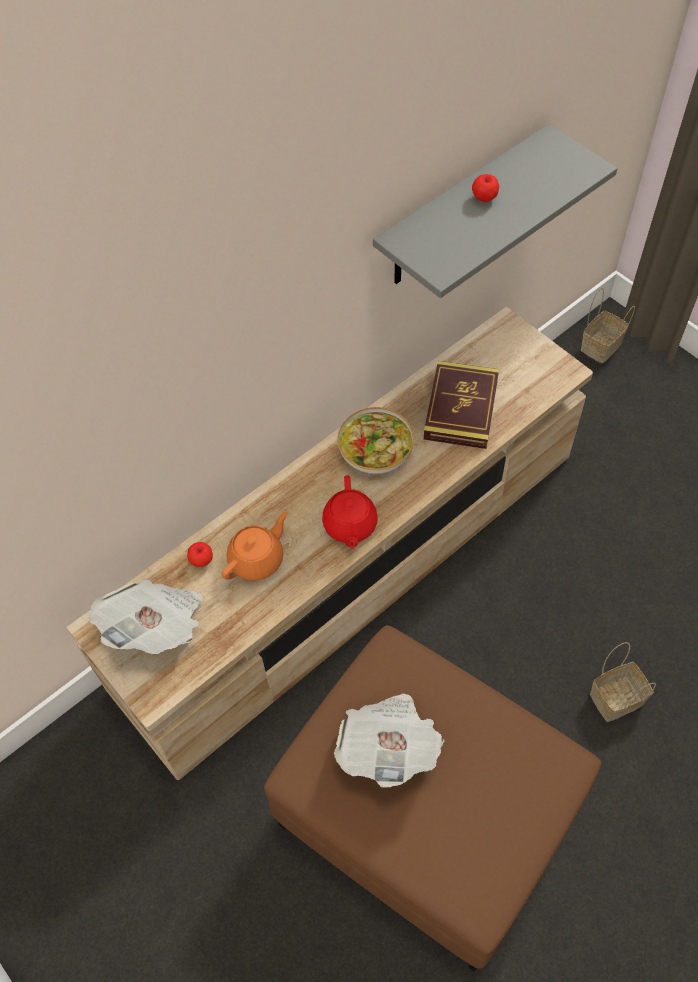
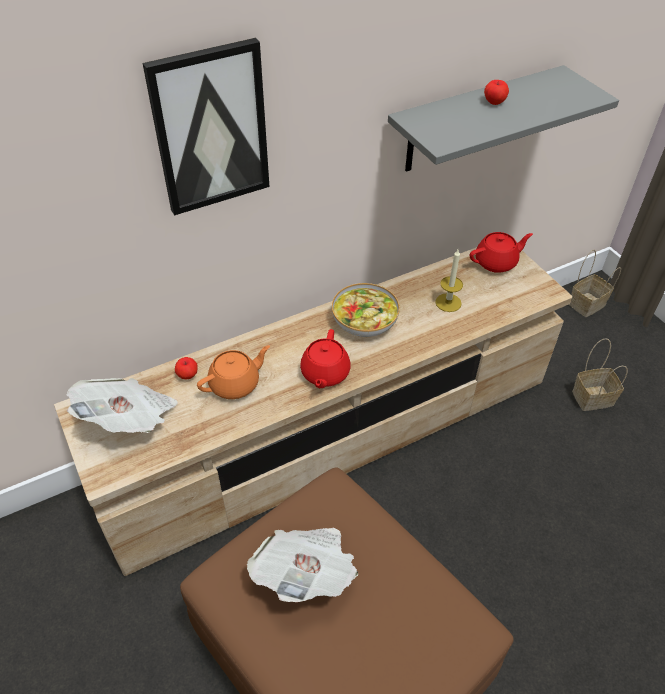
camera: 10 degrees right, 10 degrees down
book [423,361,499,449] -> candle [435,250,463,312]
basket [590,642,656,722] -> basket moved to [572,338,628,411]
none -> picture [143,38,270,215]
none -> red teapot [470,232,533,273]

